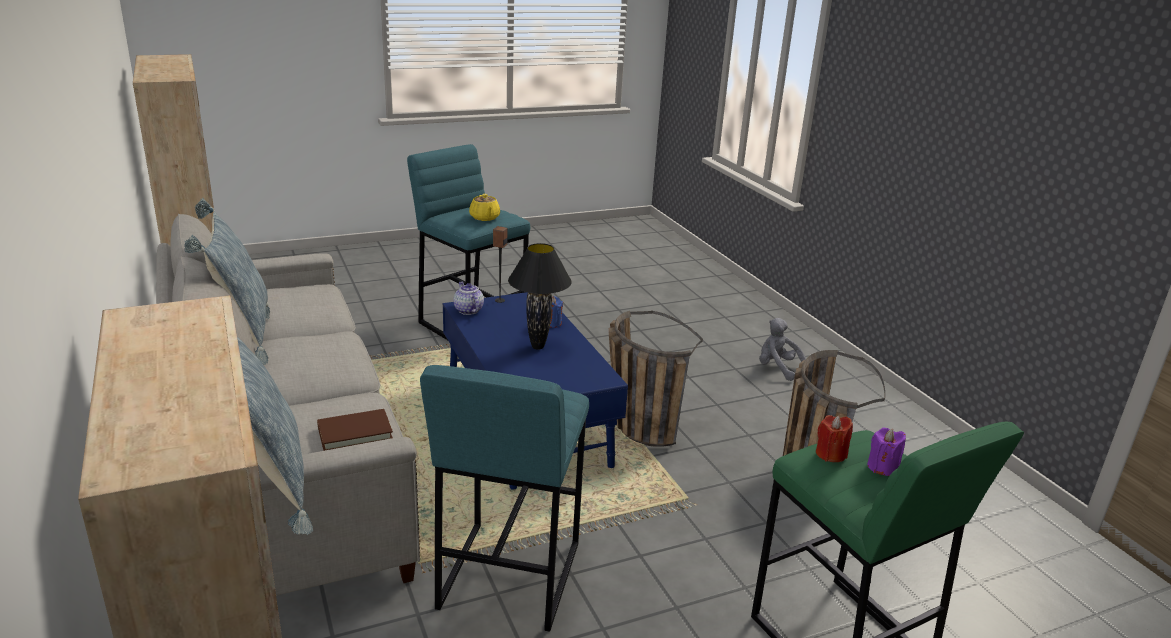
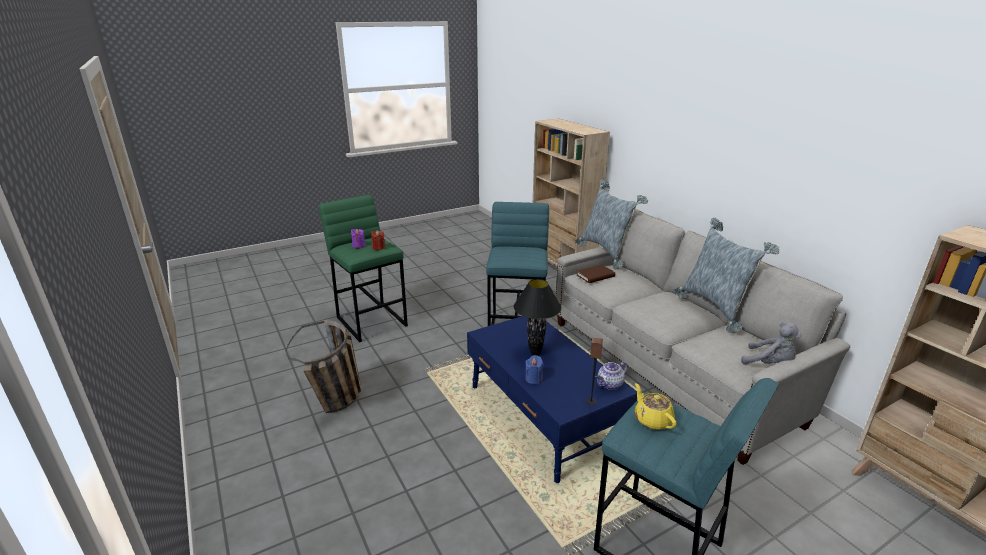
camera: 175 degrees right, 0 degrees up
teapot [453,282,484,315] -> teapot turned 90 degrees clockwise [595,362,628,390]
basket [608,311,703,447] -> none
grey plush toy [759,318,806,381] -> grey plush toy moved to [741,322,801,365]

